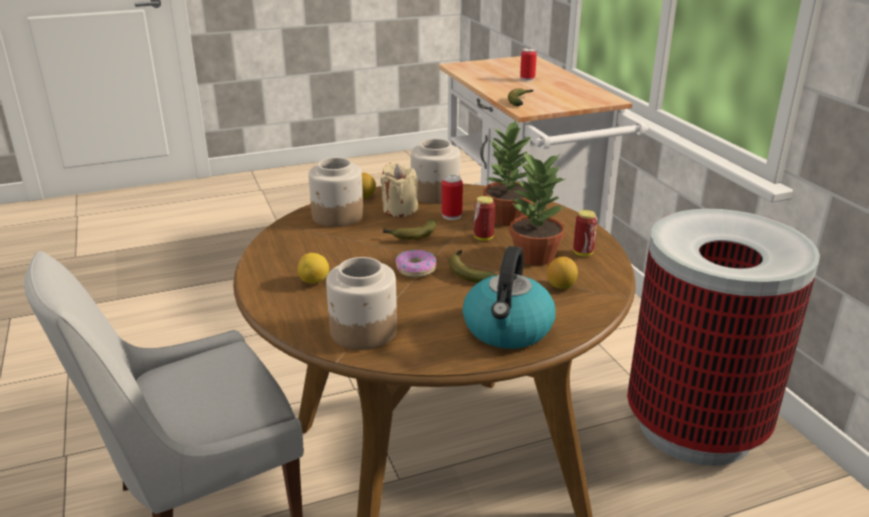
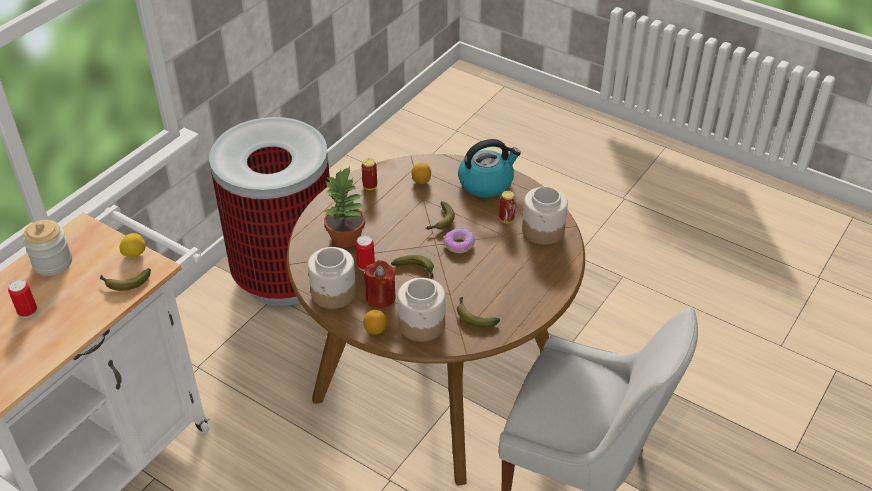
camera: 125 degrees left, 15 degrees up
lemon [297,253,329,284] -> lemon moved to [120,233,146,257]
beige candle [380,162,418,217] -> red candle [364,260,396,308]
can [474,196,495,241] -> can moved to [499,191,516,223]
potted plant [509,152,565,265] -> none
none -> jar [23,220,72,276]
none -> banana [457,297,500,328]

